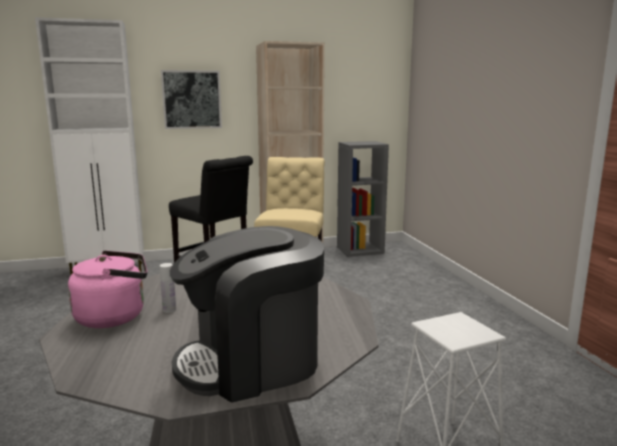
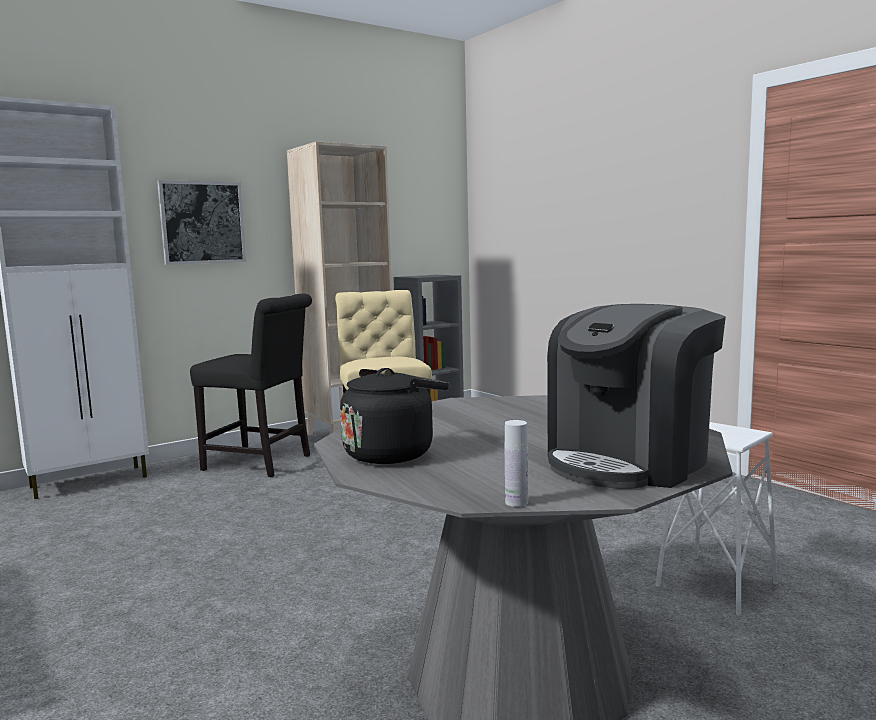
camera: 20 degrees left, 5 degrees down
pink kettle [68,250,147,328] -> black kettle [340,368,449,464]
white bottle [160,263,176,313] -> white bottle moved to [505,420,528,507]

